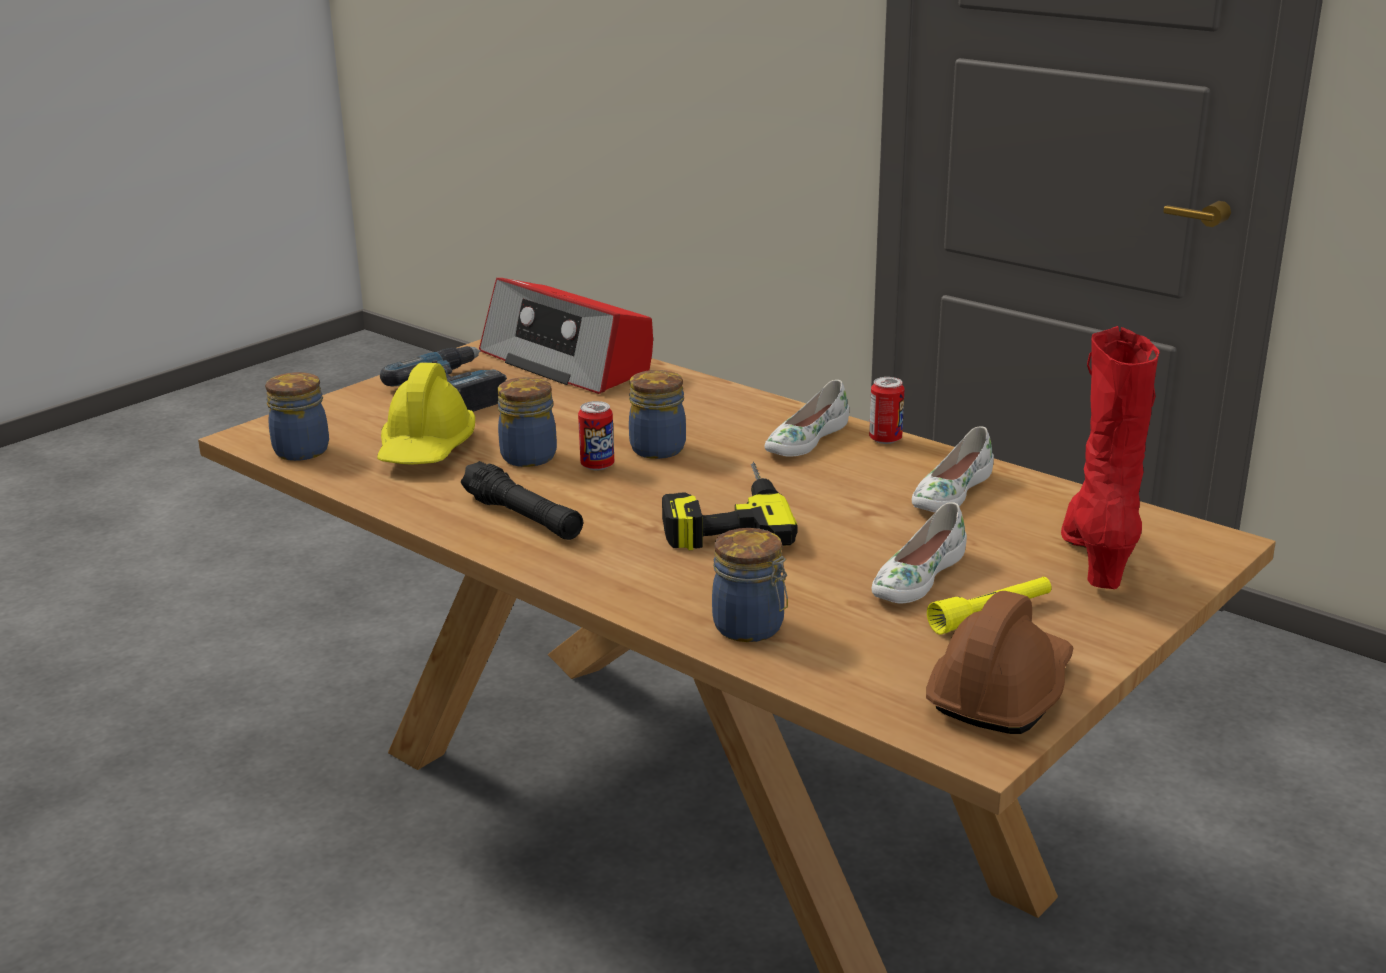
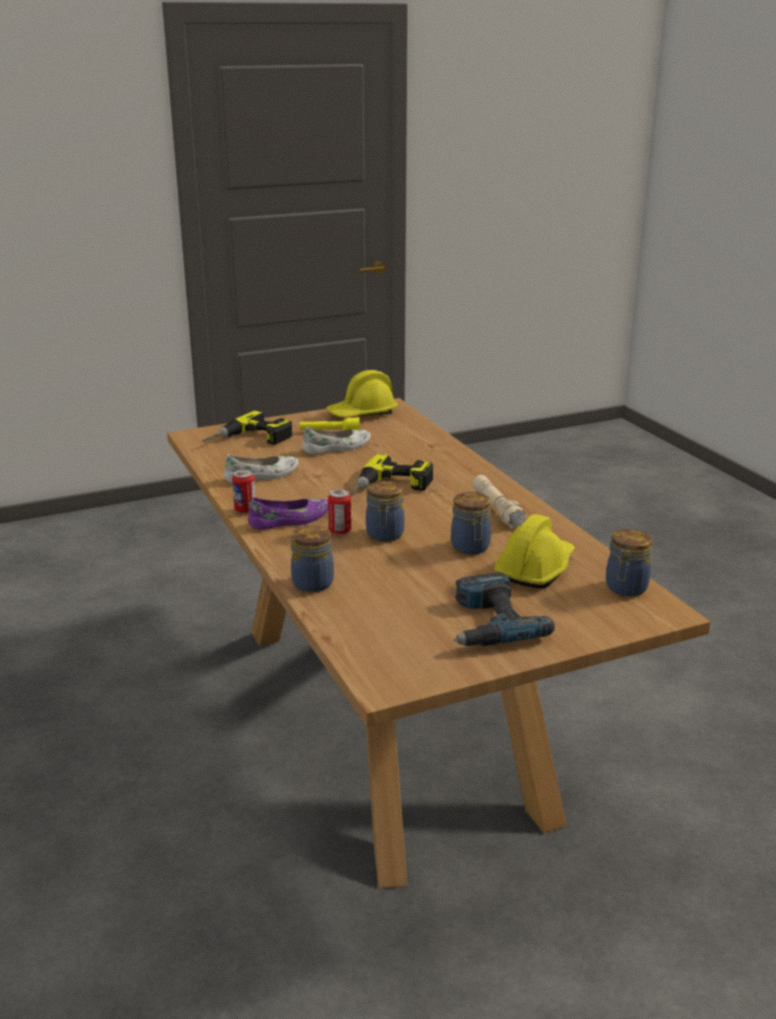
camera: 155 degrees left, 0 degrees up
black flashlight [461,461,583,540] -> beige flashlight [472,475,527,529]
radio [479,278,653,394] -> none
can [578,401,614,470] -> can moved to [328,489,351,535]
jar [712,528,788,642] -> jar moved to [291,525,334,592]
white shoe [765,380,849,457] -> purple shoe [248,497,328,530]
brown hard hat [926,591,1073,734] -> yellow hard hat [326,370,398,417]
red boot [1061,326,1160,589] -> power drill [202,411,292,445]

